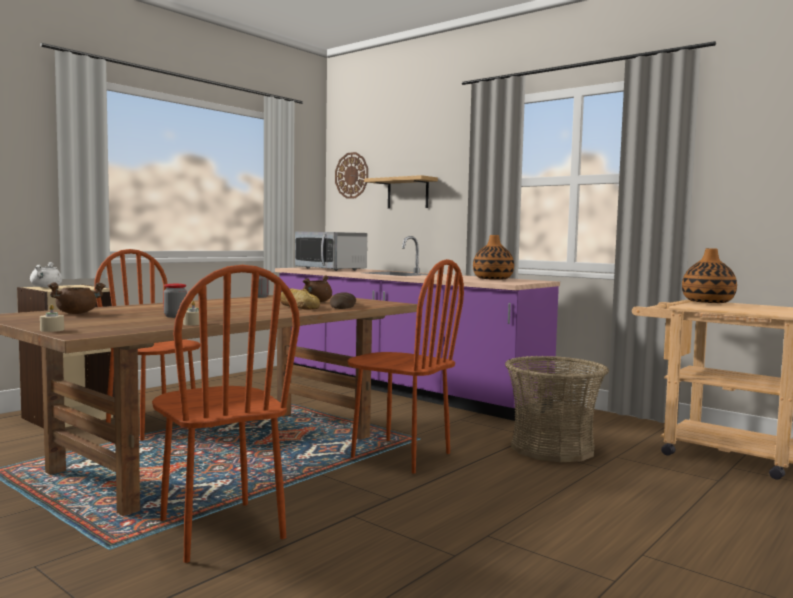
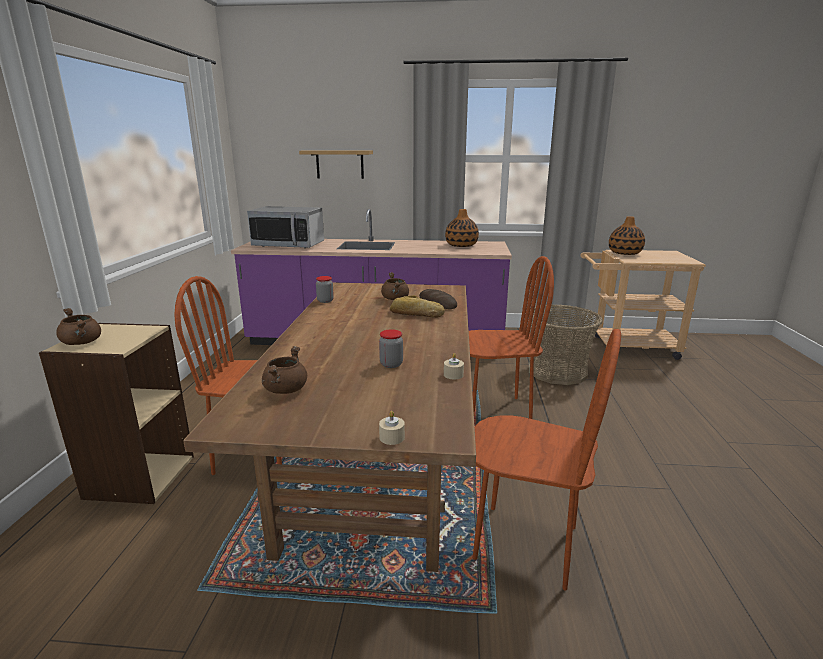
camera: 35 degrees left, 15 degrees up
white cooking pot [30,262,62,288] -> brown cooking pot [56,308,101,345]
wall clock [335,152,368,199] -> none

